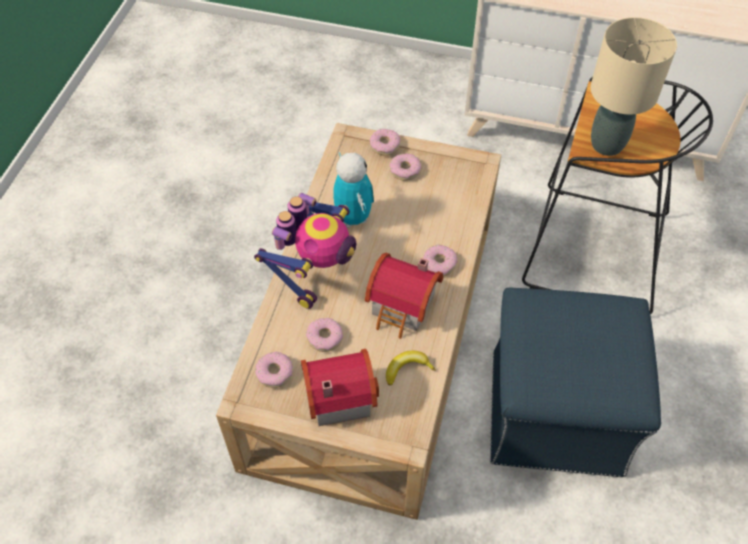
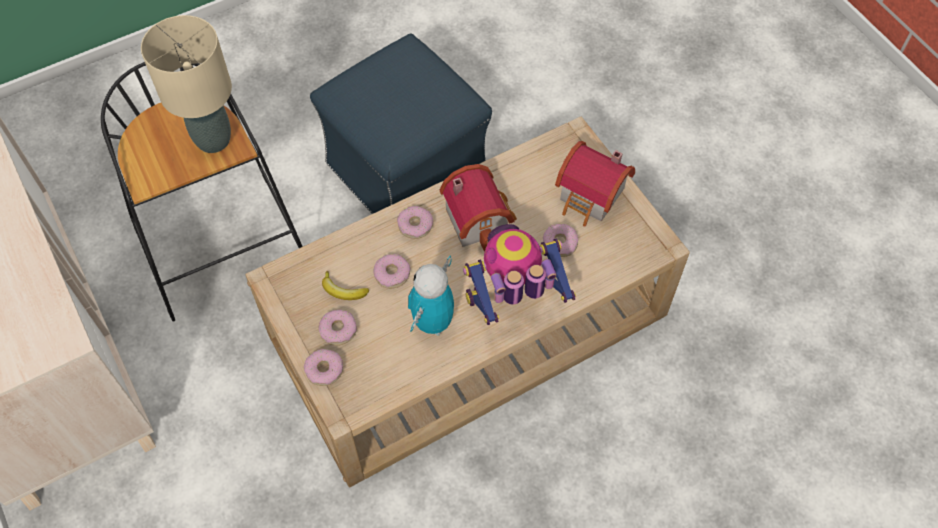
camera: 135 degrees left, 5 degrees up
donut [255,352,293,388] -> donut moved to [373,254,410,289]
banana [386,351,436,386] -> banana moved to [322,271,369,300]

